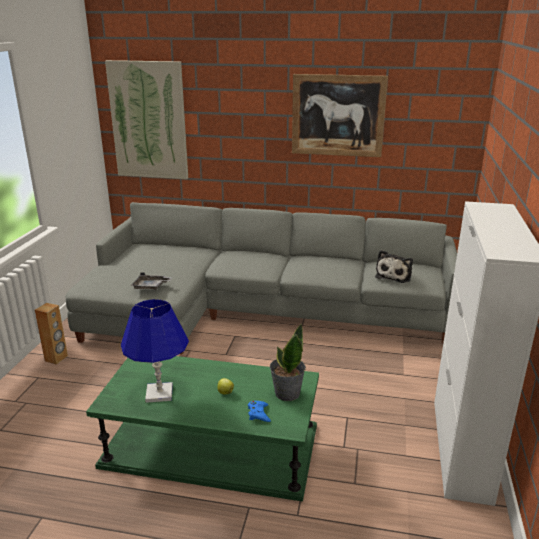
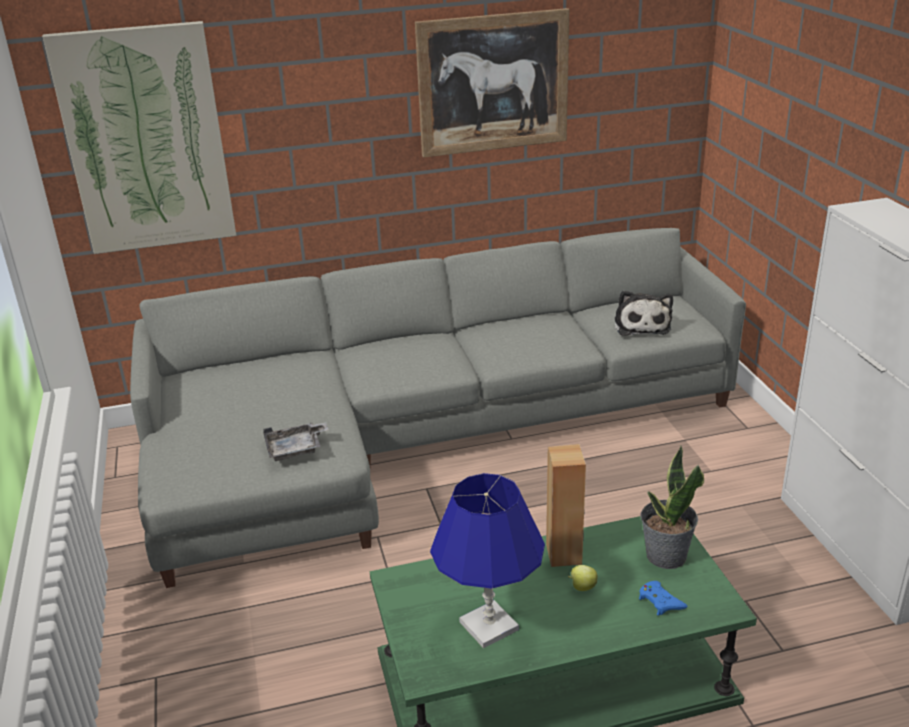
camera: 25 degrees left, 5 degrees up
brown speaker [35,303,68,365] -> brown speaker moved to [546,444,586,567]

